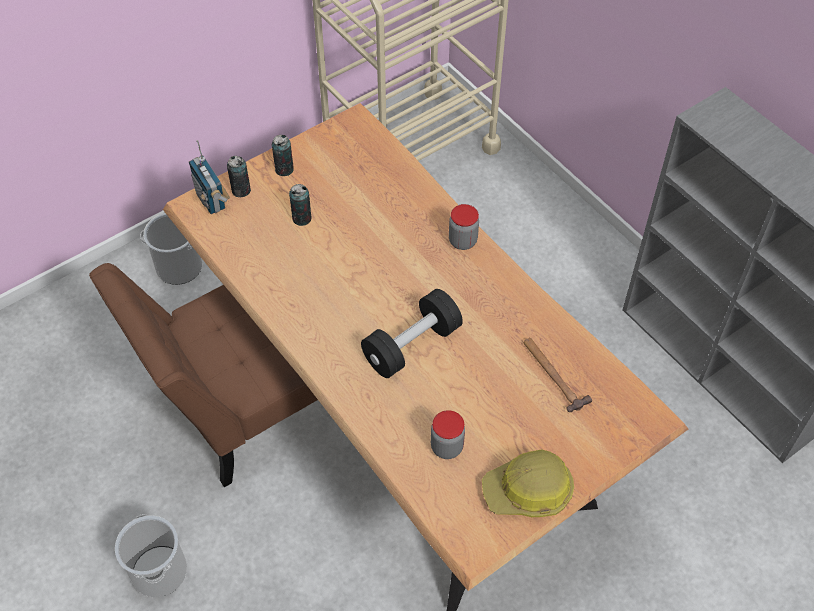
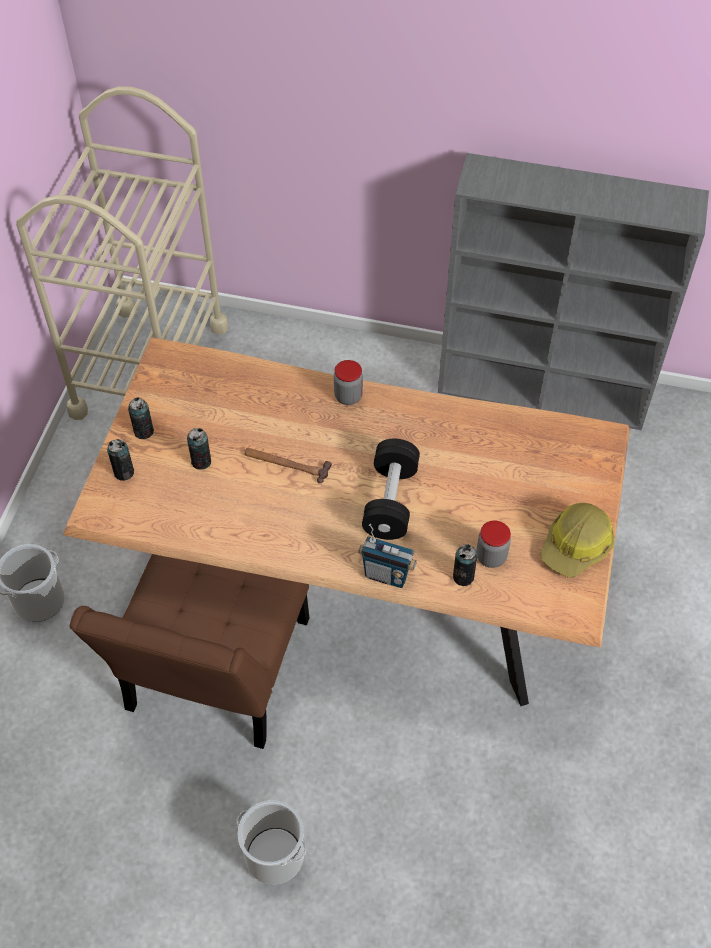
camera: 40 degrees left, 0 degrees up
radio [189,140,230,214] -> radio moved to [358,524,417,588]
hammer [523,338,592,412] -> hammer moved to [245,448,332,483]
none -> can [453,544,478,586]

